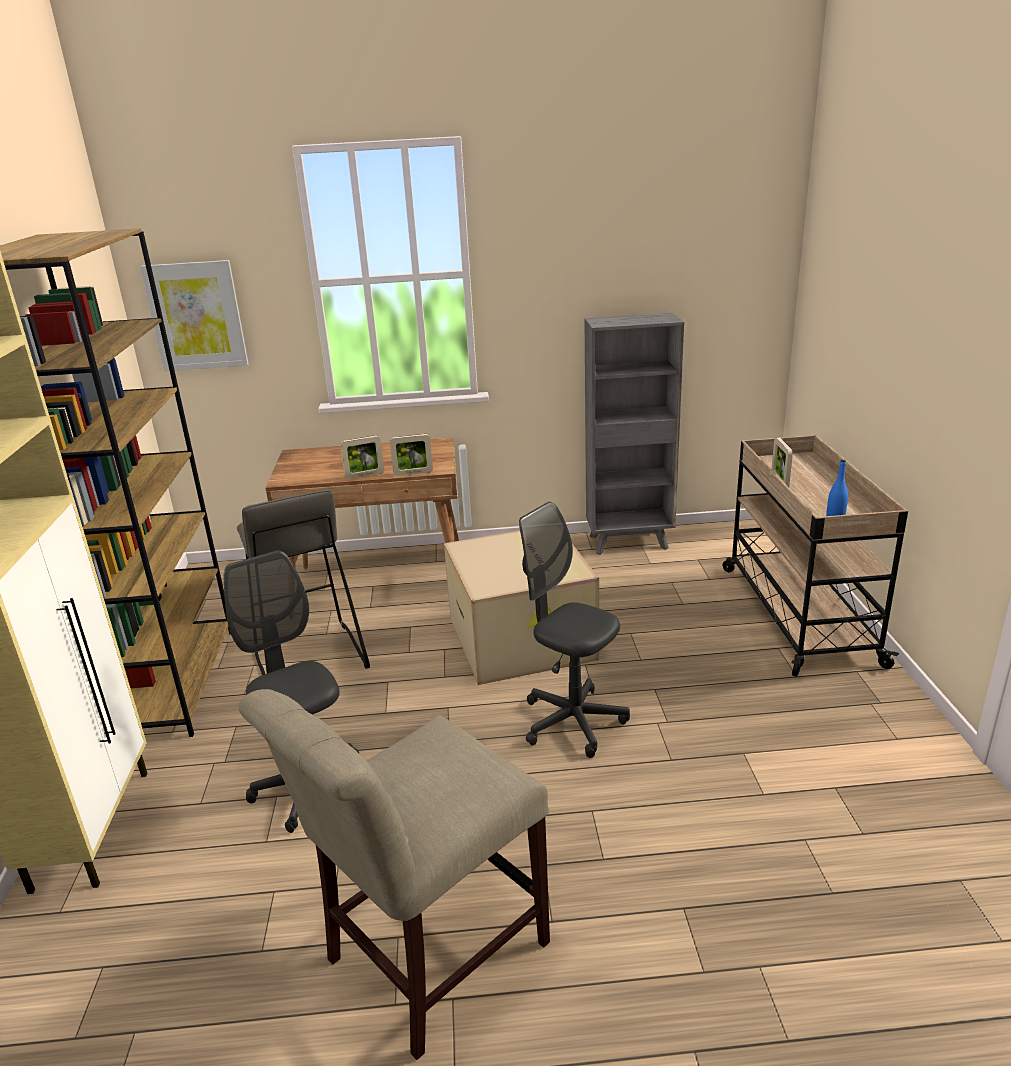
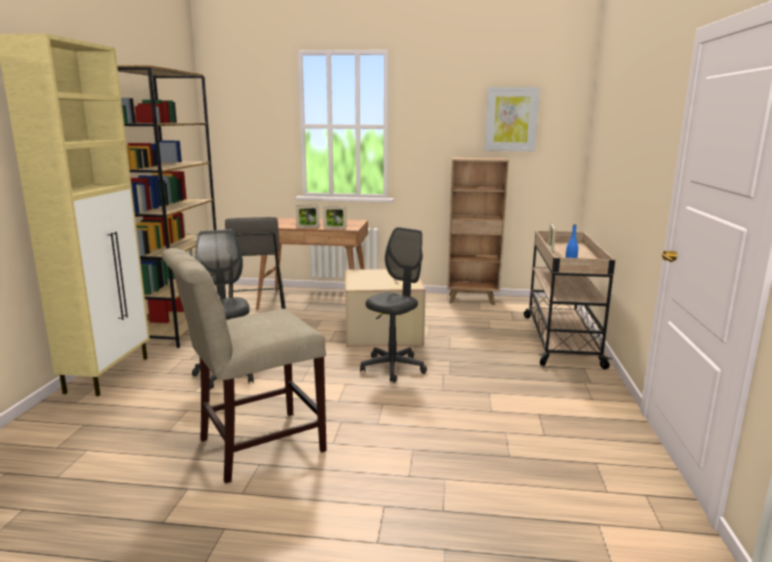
camera: 10 degrees right, 10 degrees down
picture [140,260,249,371] -> picture moved to [485,87,540,151]
grey office chair [519,502,630,758] -> grey office chair turned 75 degrees clockwise [360,227,427,383]
grey bookcase [585,313,684,555] -> brown bookcase [447,157,509,305]

